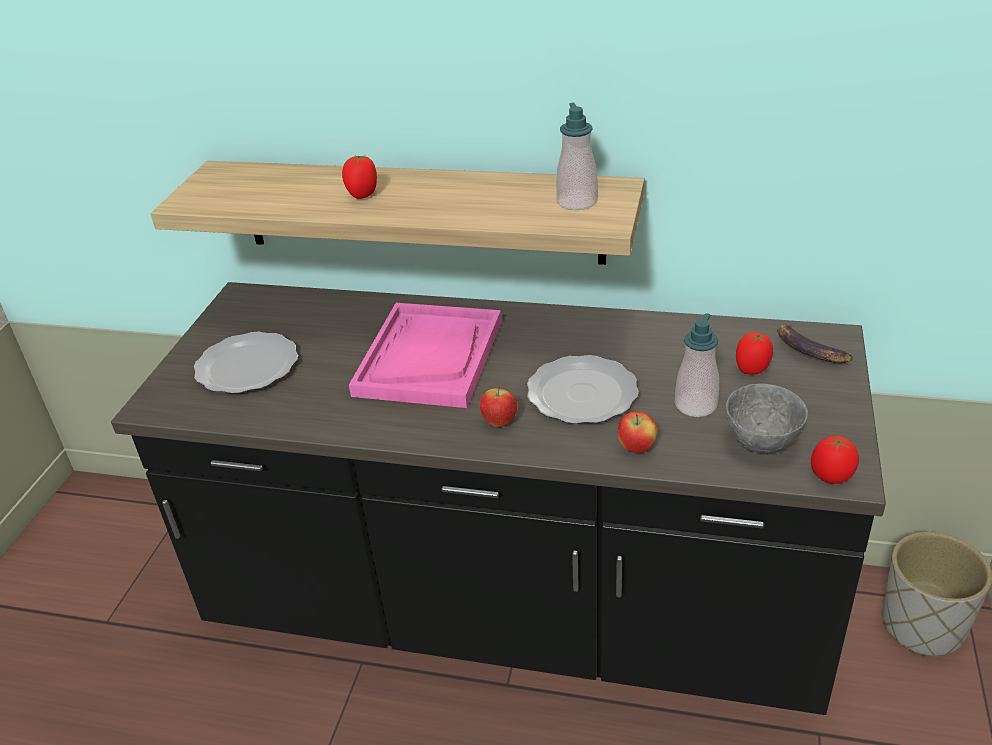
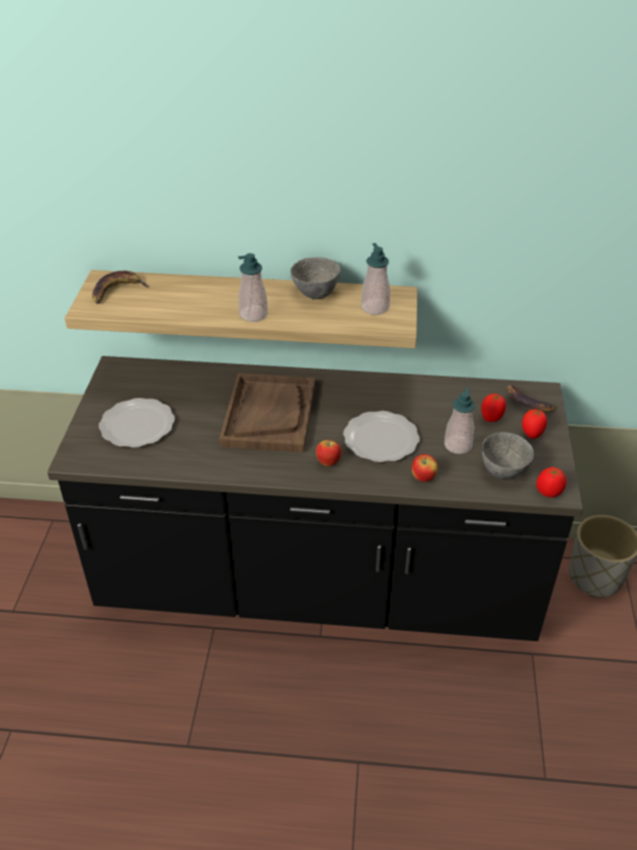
camera: 10 degrees left, 5 degrees up
tomato [342,155,377,199] -> tomato moved to [522,409,547,439]
pink tray [349,303,502,408] -> brown tray [219,373,315,453]
none -> banana [92,271,149,304]
none -> soap dispenser [238,253,268,322]
none -> grey bowl [290,257,341,299]

